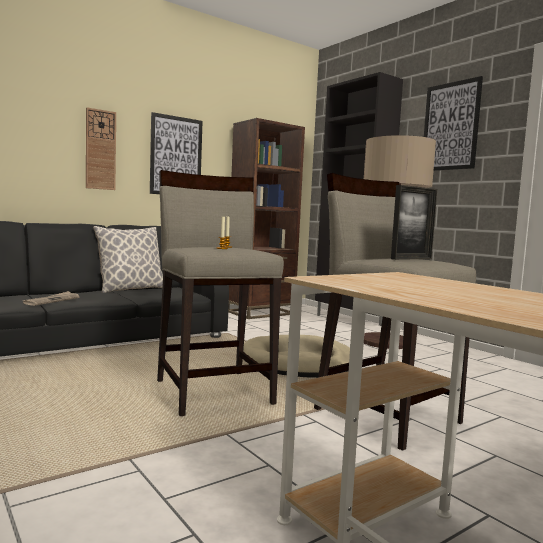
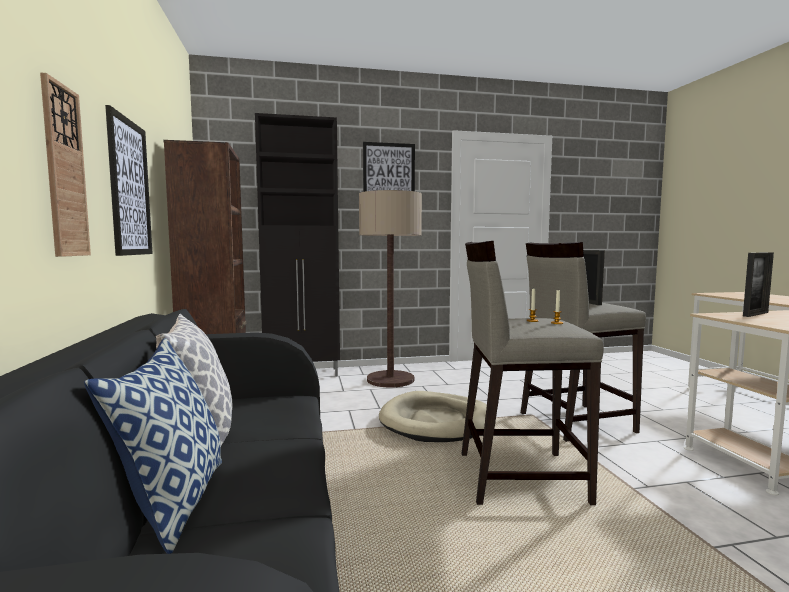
camera: 65 degrees left, 0 degrees up
newspaper [23,291,80,306] -> none
none -> pillow [84,338,222,554]
none -> picture frame [743,252,774,317]

